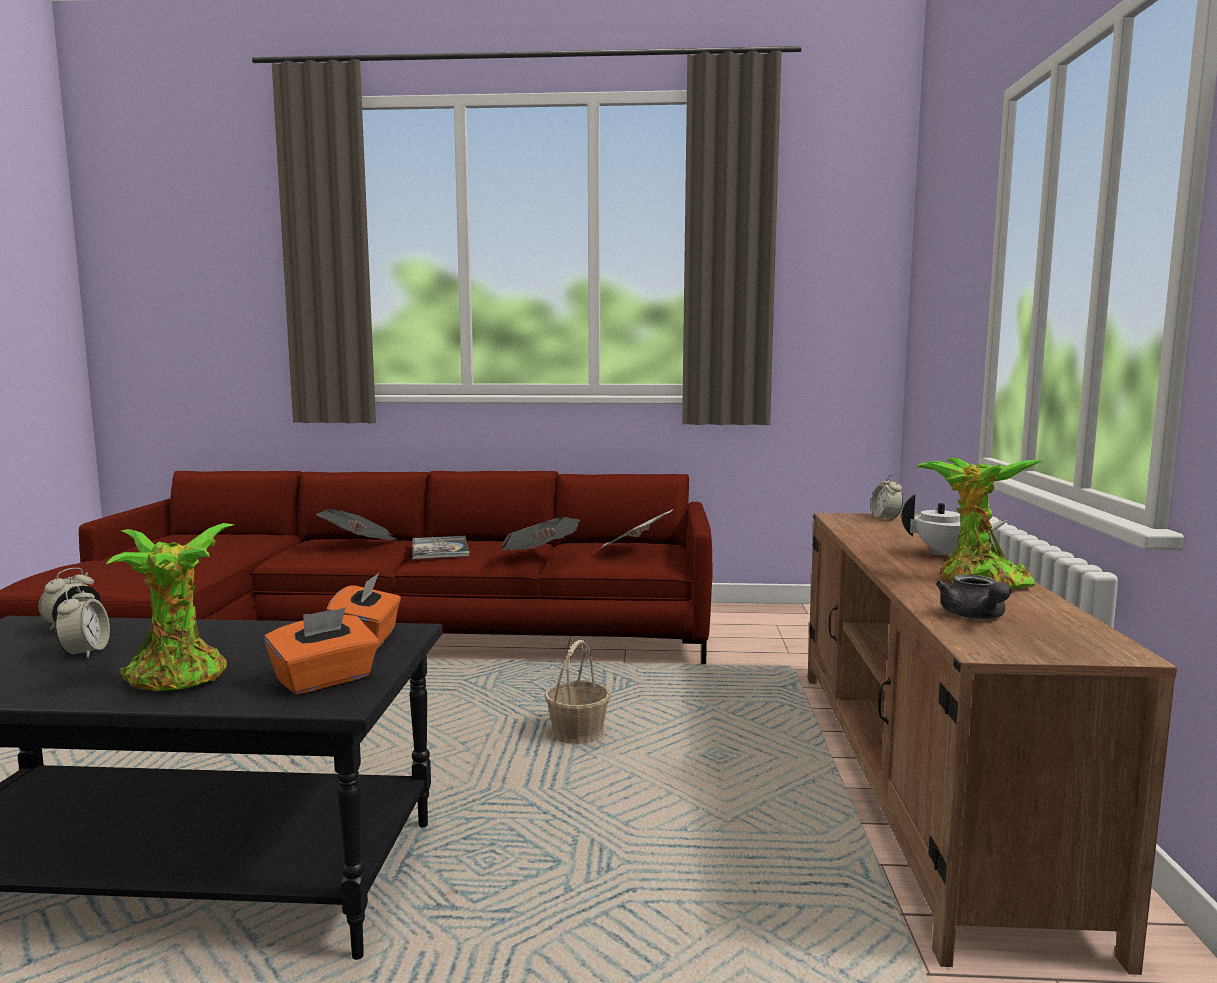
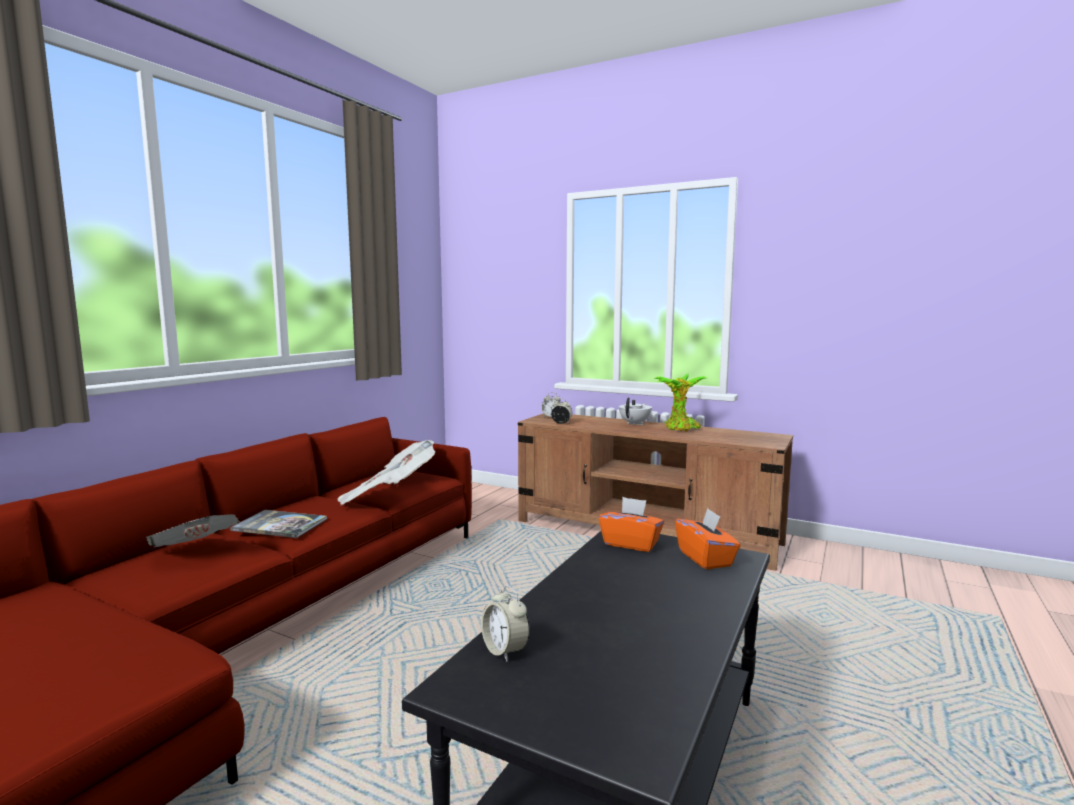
camera: 65 degrees left, 0 degrees up
alarm clock [55,585,110,658] -> alarm clock moved to [551,398,572,424]
potted plant [107,523,234,691] -> none
basket [544,640,611,744] -> none
grey teapot [936,574,1011,619] -> none

